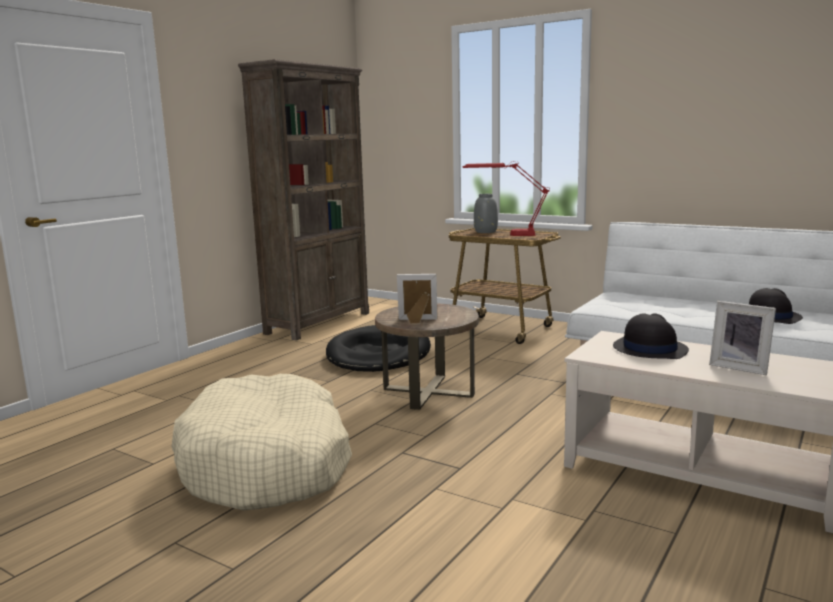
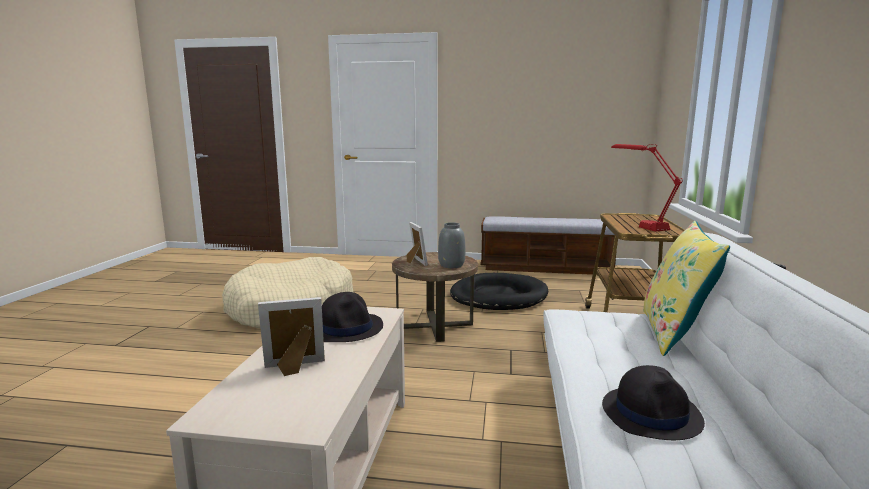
camera: 65 degrees right, 0 degrees up
brown bookcase [238,59,369,341] -> bench [480,216,617,275]
grey vase [474,194,498,233] -> grey vase moved to [438,222,465,268]
picture frame [709,301,776,375] -> picture frame turned 60 degrees clockwise [258,297,325,376]
none -> yellow pillow [643,221,730,356]

